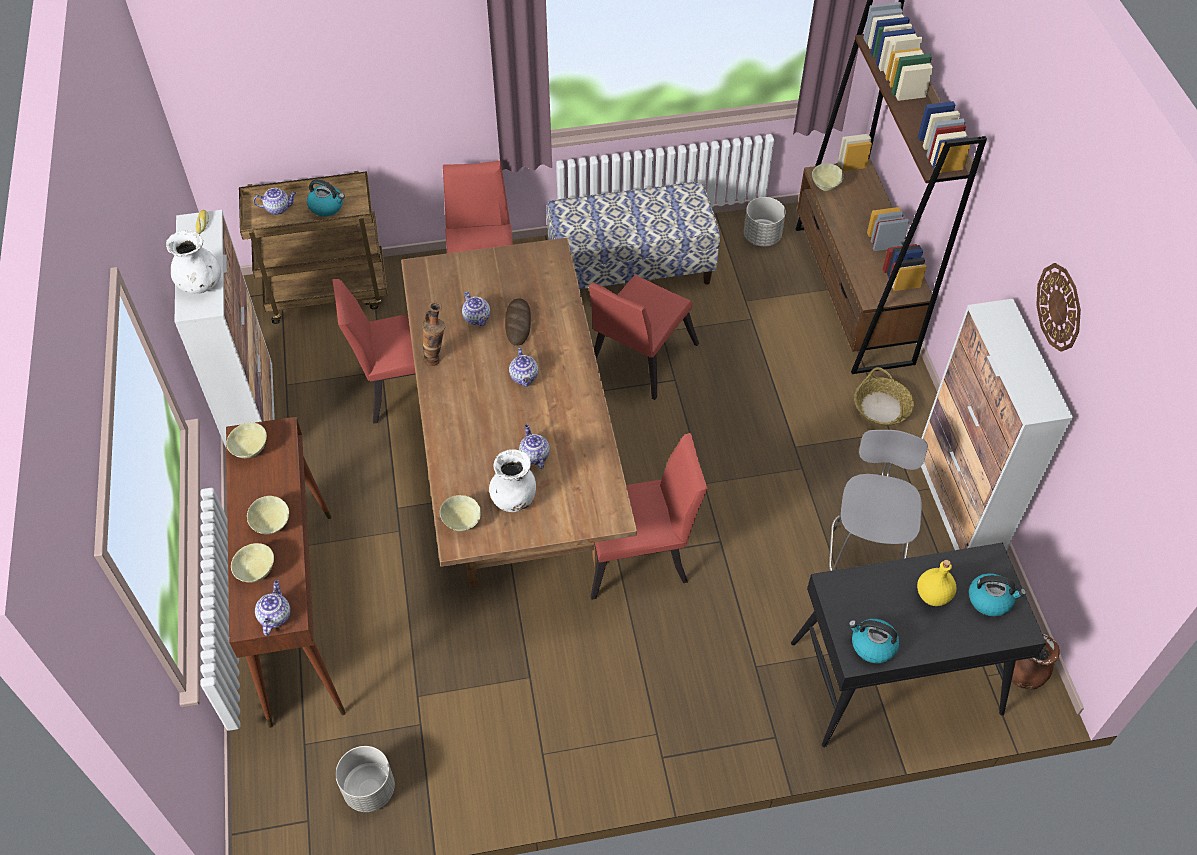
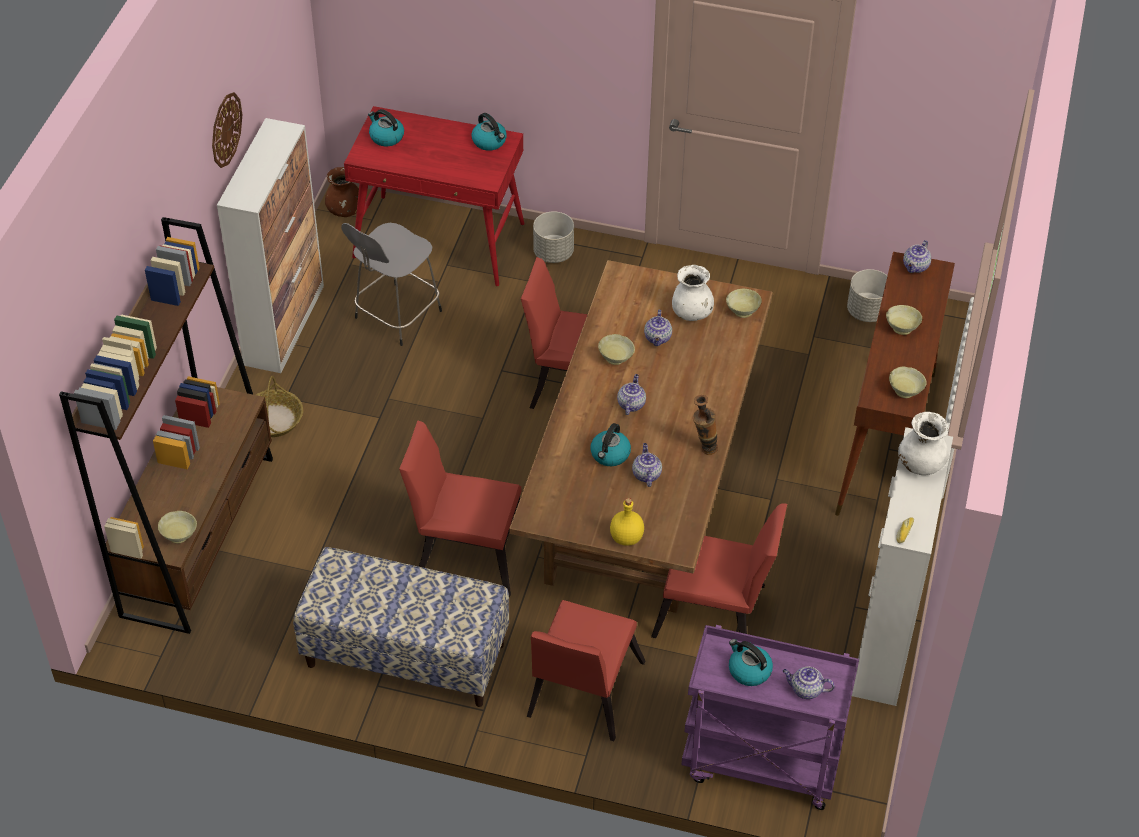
camera: 155 degrees left, 5 degrees down
beige bowl [231,543,274,583] -> beige bowl moved to [598,334,635,365]
brown cart [239,171,388,324] -> purple cart [681,625,859,810]
bread [505,298,531,346] -> kettle [590,423,631,466]
red chair [589,275,699,400] -> red chair turned 135 degrees counterclockwise [399,420,522,597]
grey planter [744,197,786,246] -> grey planter moved to [533,211,574,263]
black desk [791,542,1046,747] -> red desk [344,106,524,286]
yellow bottle [917,560,956,606] -> yellow bottle moved to [610,498,644,546]

